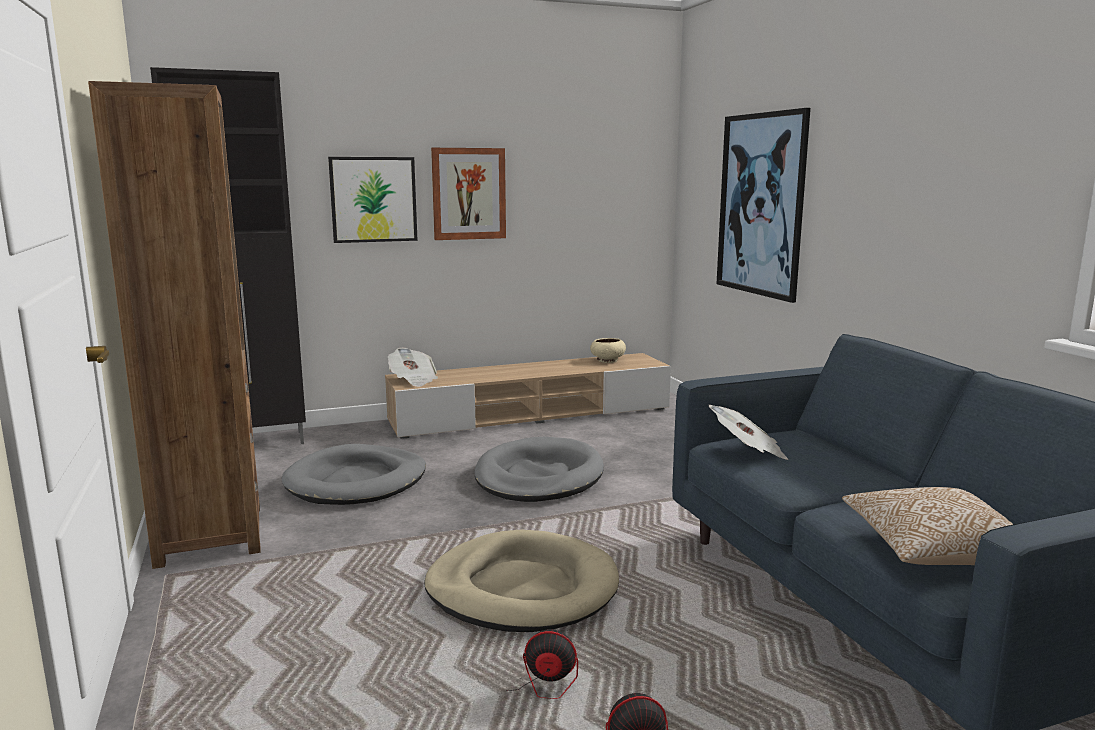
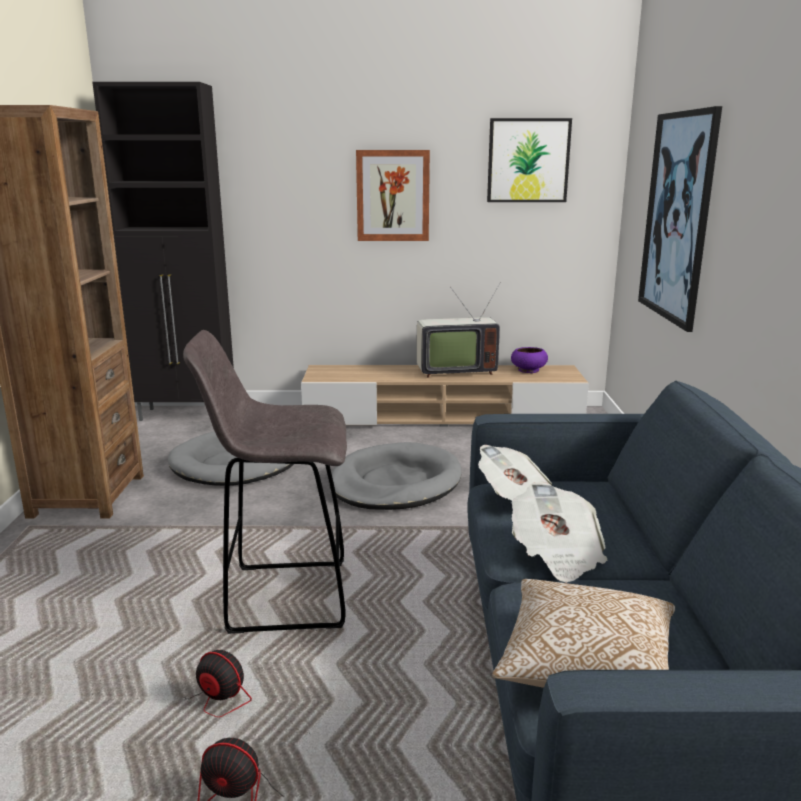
camera: 20 degrees right, 5 degrees up
picture [328,157,418,243] -> picture moved to [487,118,572,202]
newspaper [388,348,438,387] -> newspaper moved to [512,482,607,583]
beige dog bed [424,529,619,632] -> grey stool [183,330,347,634]
beige bowl [590,338,626,363] -> purple bowl [511,347,548,373]
none -> television [416,282,501,378]

